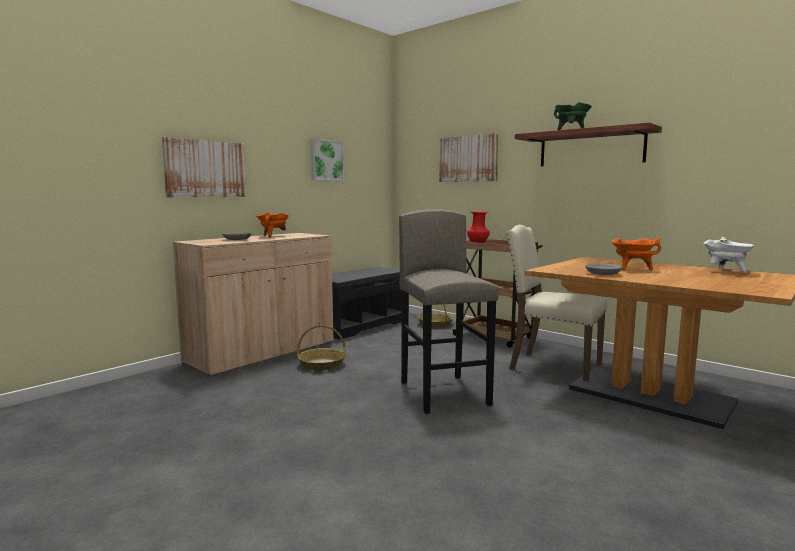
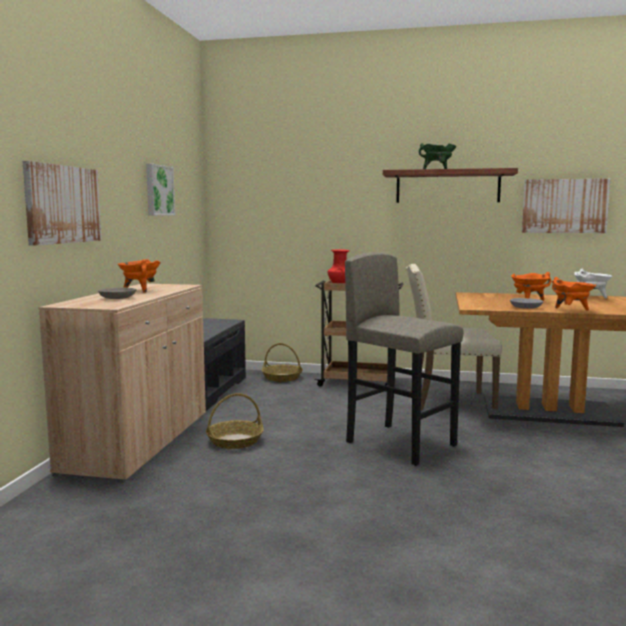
camera: 30 degrees left, 0 degrees up
picture [439,133,499,182] -> picture moved to [522,179,611,233]
none -> orange cooking pot [552,277,596,311]

